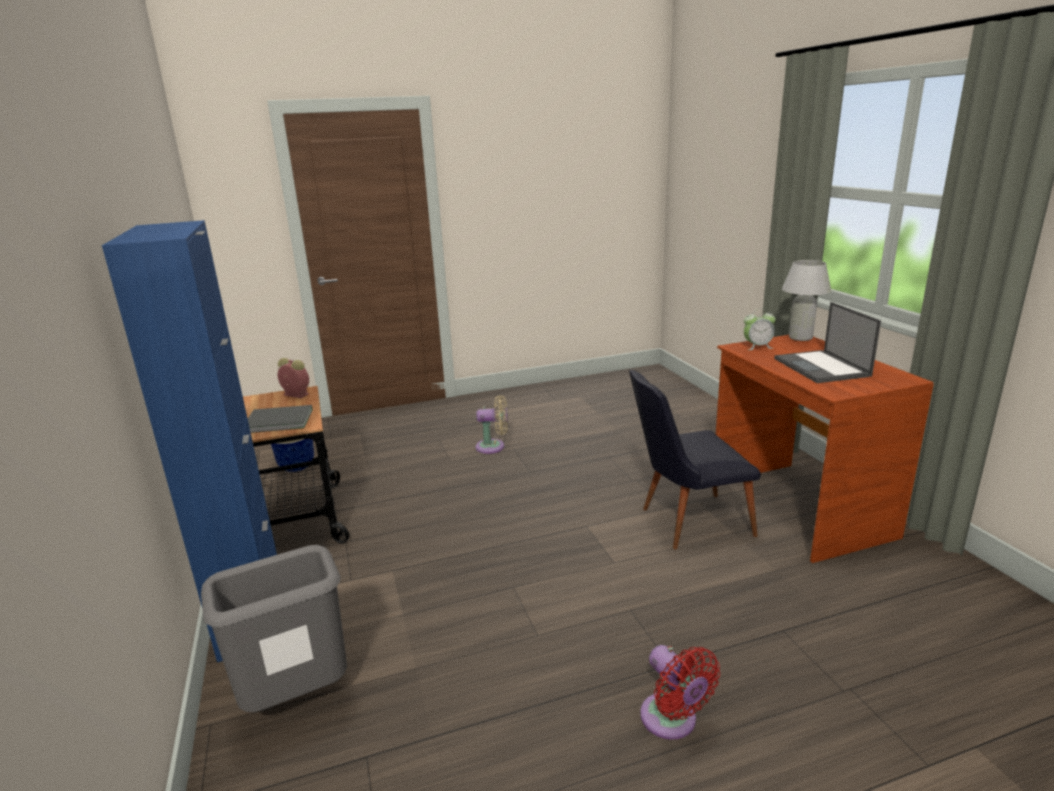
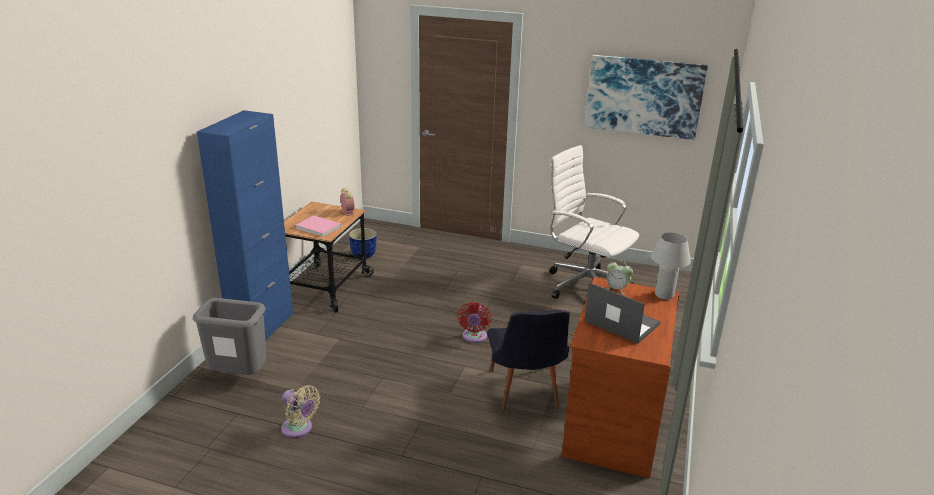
camera: 35 degrees right, 5 degrees up
grey book [248,405,313,433] -> pink book [295,215,342,237]
beige fan [475,395,508,454] -> beige fan moved to [281,385,320,438]
black chair [629,370,761,549] -> black chair turned 120 degrees counterclockwise [487,310,570,411]
red fan [640,645,720,740] -> red fan moved to [457,302,491,343]
laptop [774,302,881,383] -> laptop turned 105 degrees clockwise [585,282,661,344]
none -> white office chair [549,145,639,299]
none -> picture [585,55,708,140]

